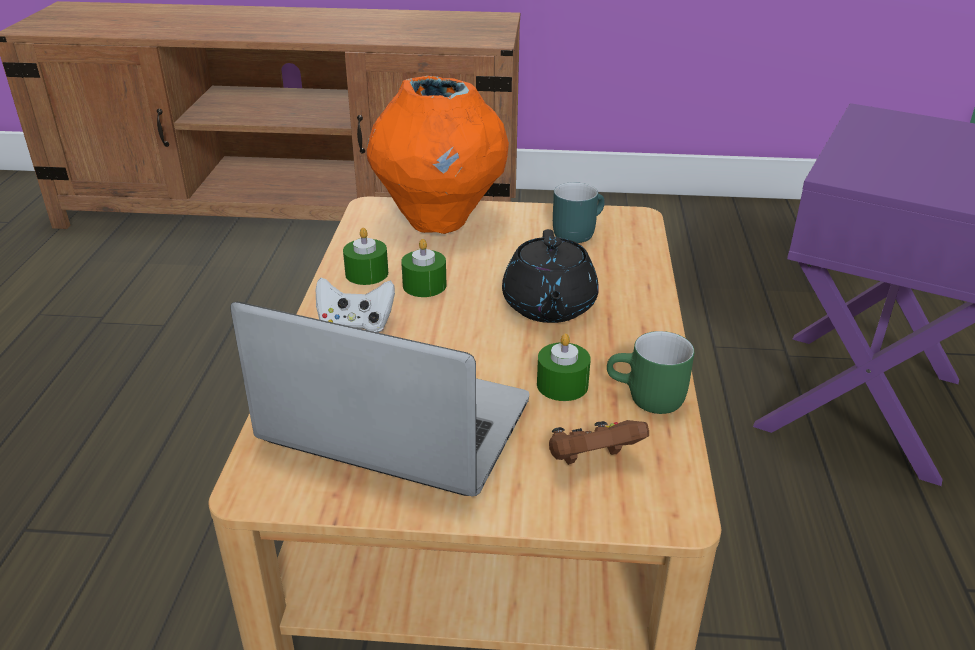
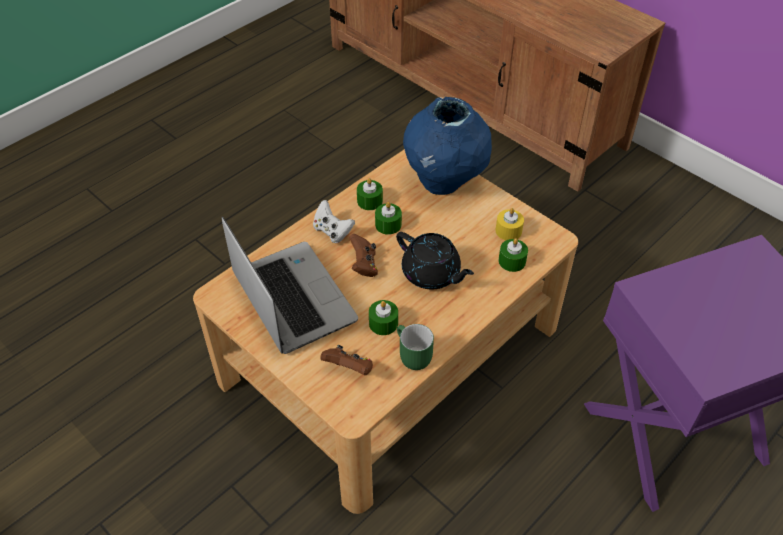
camera: 40 degrees right, 15 degrees up
orange vase [367,76,509,234] -> blue vase [403,97,492,195]
black teapot [502,229,599,323] -> black teapot turned 90 degrees counterclockwise [396,232,474,289]
turquoise mug [553,182,605,243] -> yellow candle [496,208,524,240]
none -> brown game controller [349,234,378,277]
none -> green candle [498,238,528,272]

